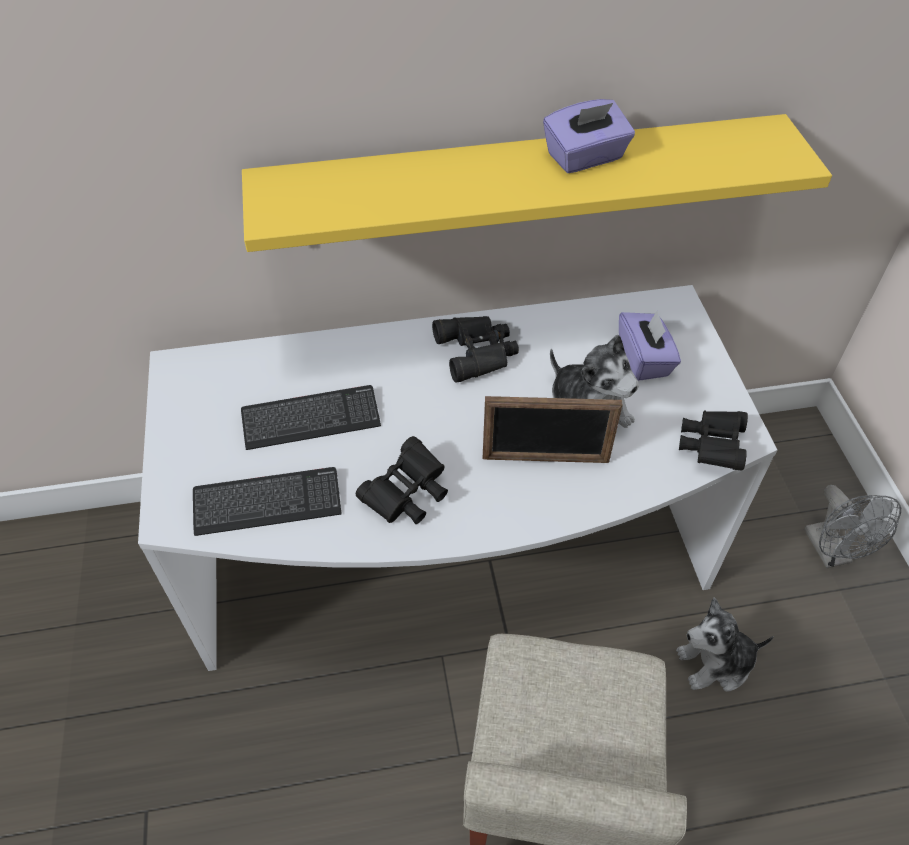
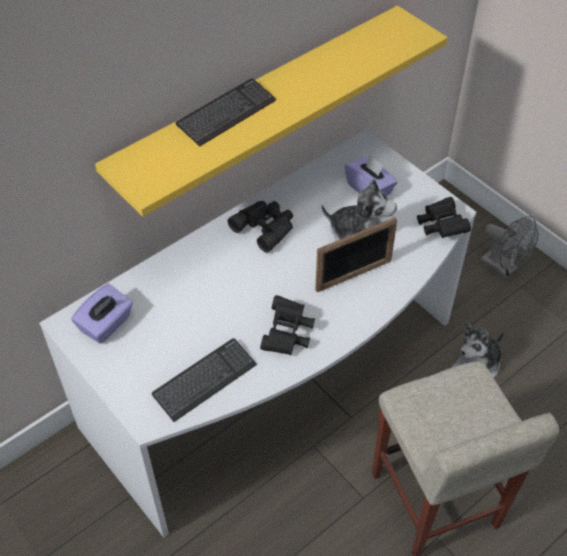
camera: 30 degrees left, 0 degrees up
keyboard [241,385,381,450] -> keyboard moved to [175,78,276,147]
purple tissue box [543,99,635,173] -> purple tissue box moved to [71,283,133,344]

